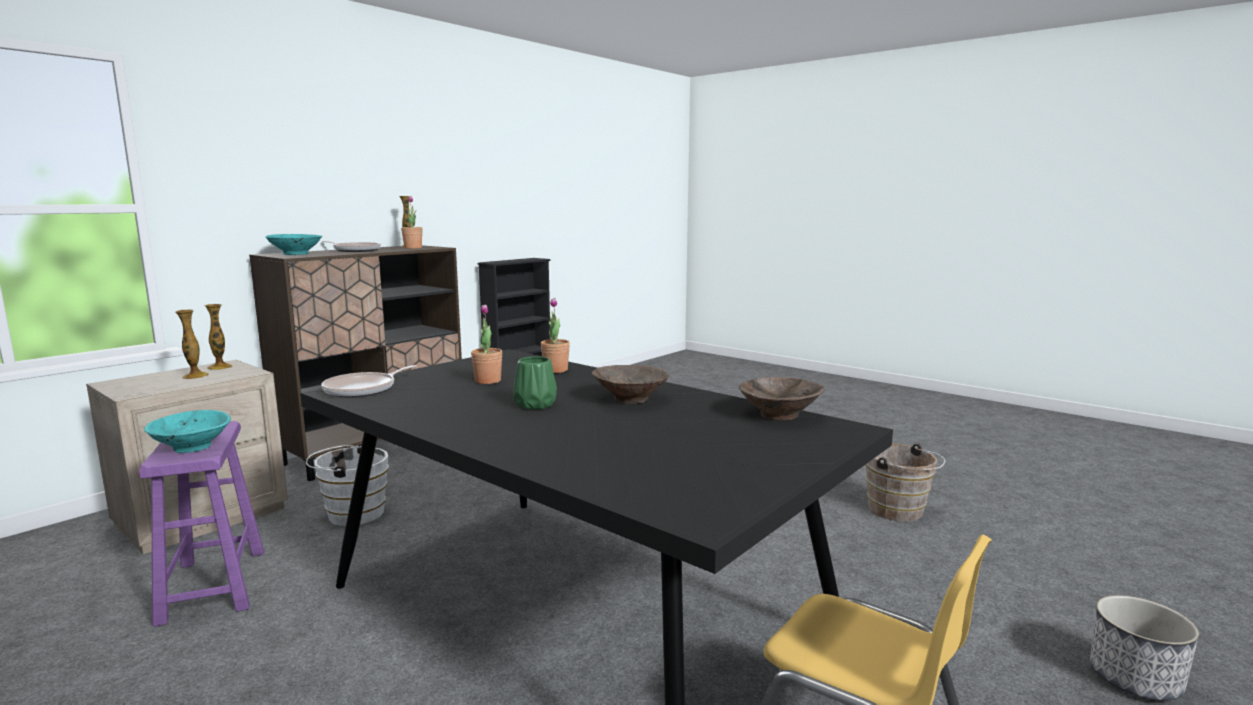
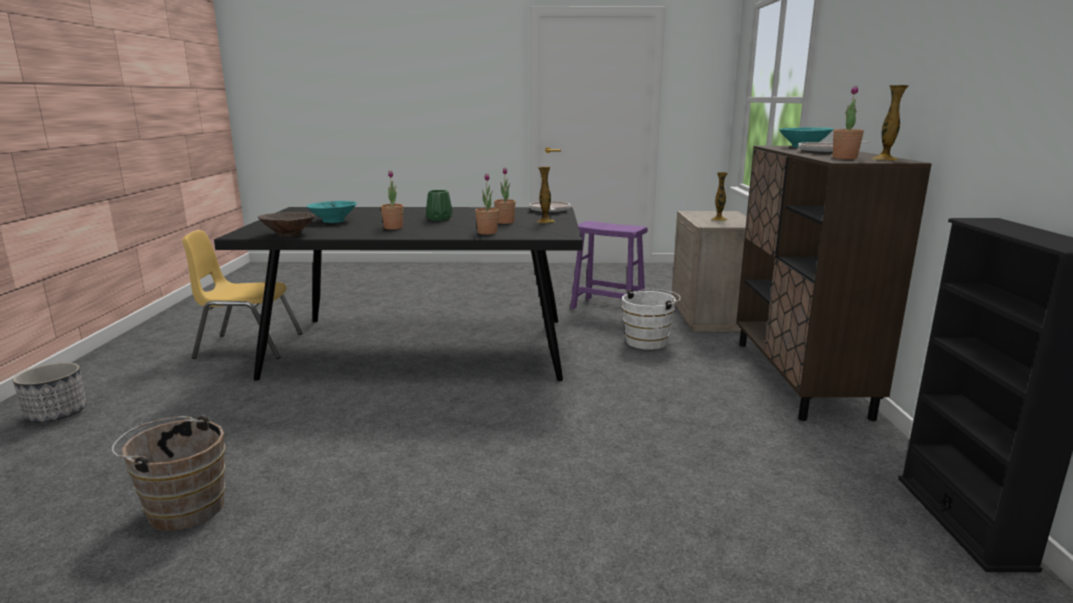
camera: 140 degrees right, 5 degrees up
turquoise bowl [144,410,231,453] -> turquoise bowl moved to [307,201,357,223]
vase [204,304,232,370] -> vase moved to [537,166,555,223]
brown bowl [592,365,670,404] -> potted plant [381,171,404,230]

